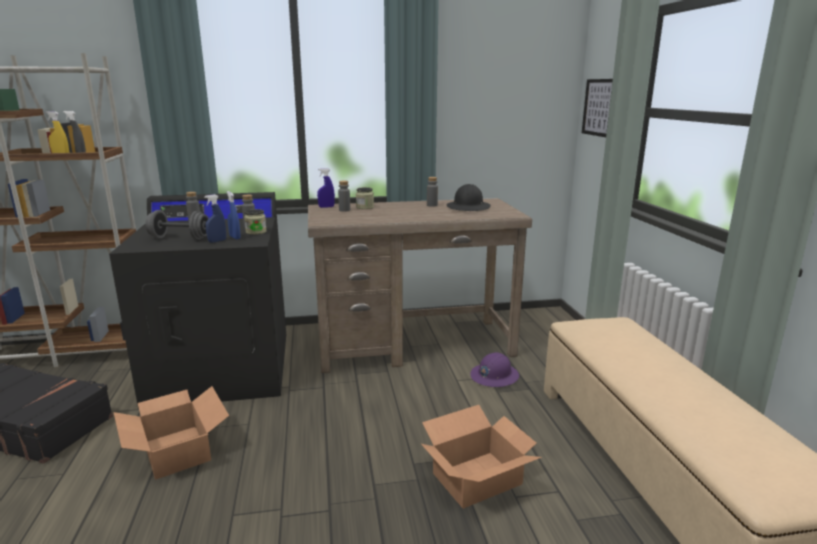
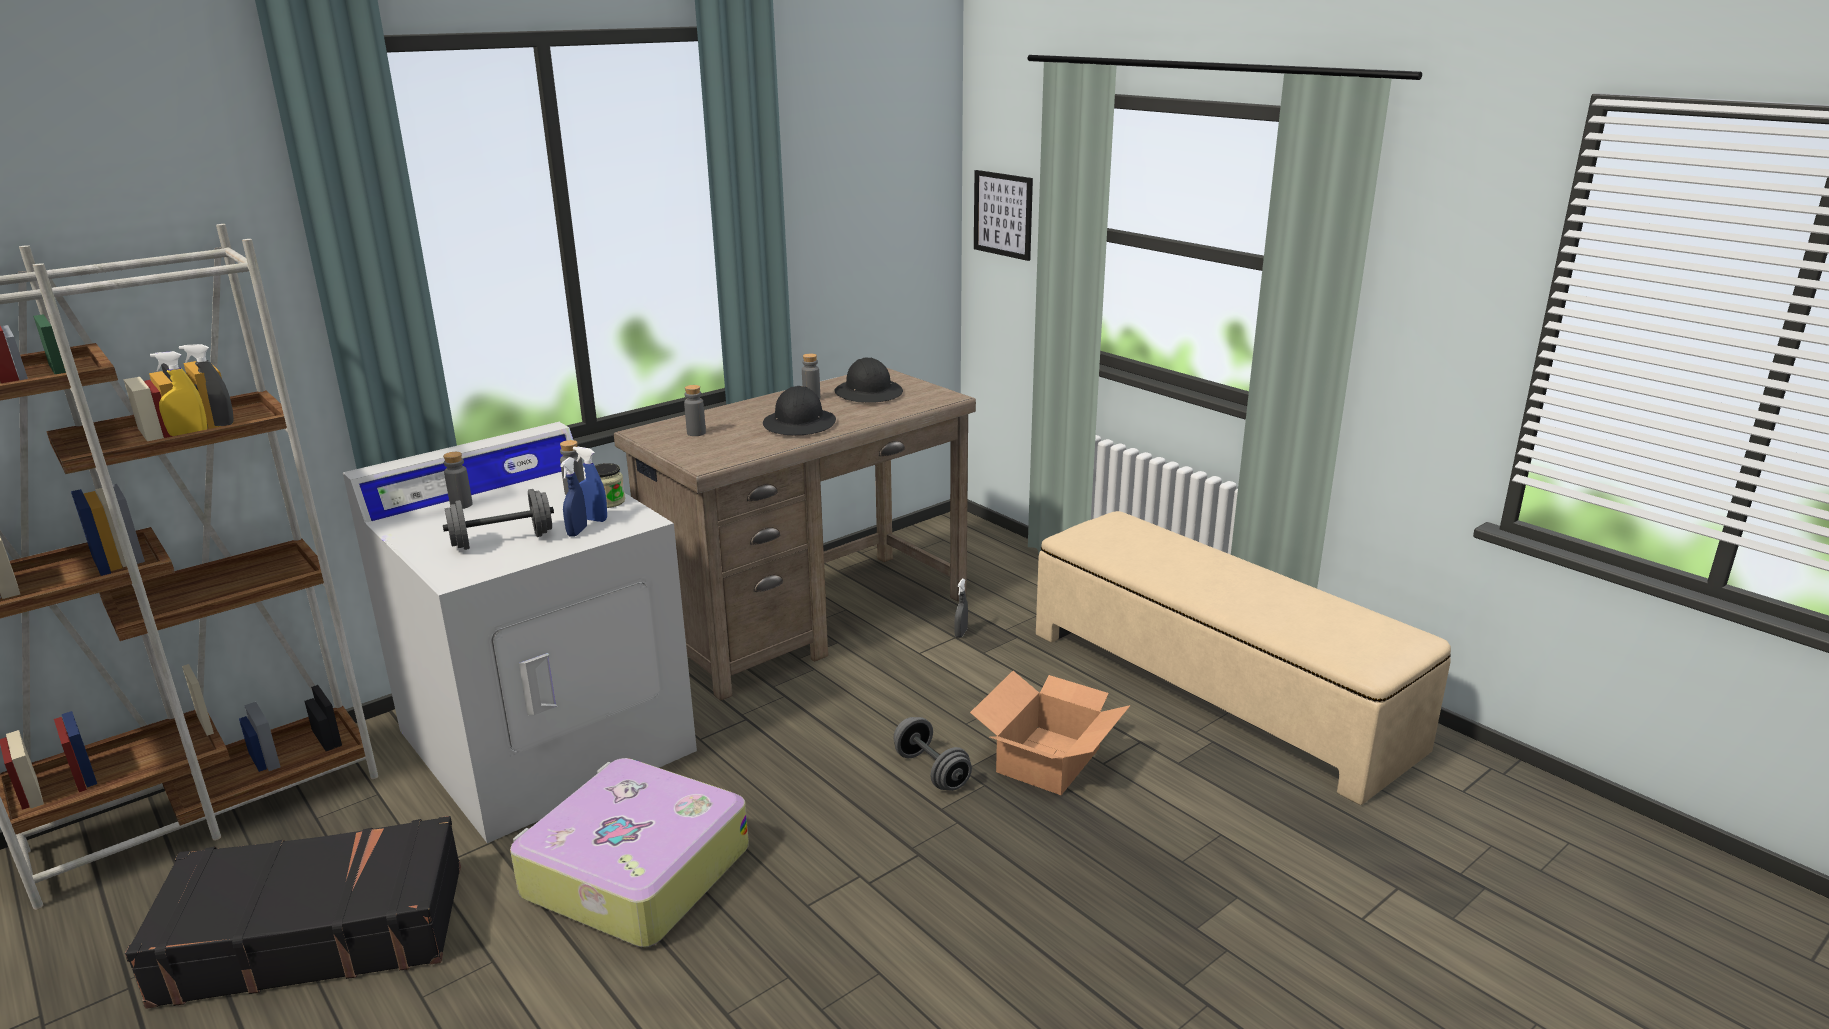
camera: 30 degrees left, 5 degrees up
black washing machine [109,192,286,409] -> white washing machine [343,422,697,843]
cardboard box [113,386,229,480] -> suitcase [510,758,749,947]
blue spray bottle [317,168,335,208] -> none
jar [356,187,374,209] -> none
purple hard hat [471,352,519,387] -> grey spray bottle [954,579,968,638]
none -> black hard hat [763,386,836,435]
none -> grey dumbbell [894,717,972,791]

